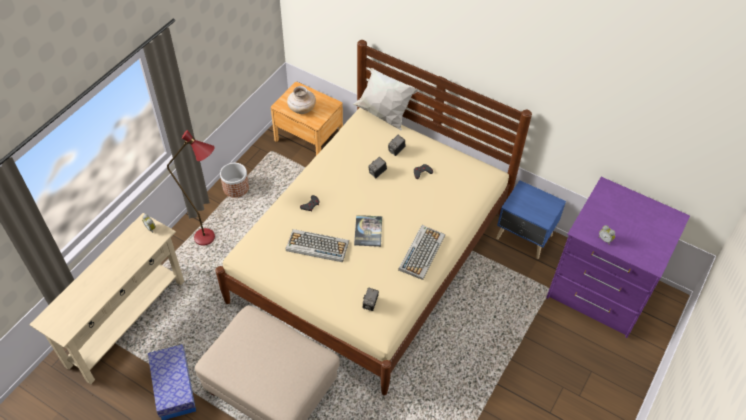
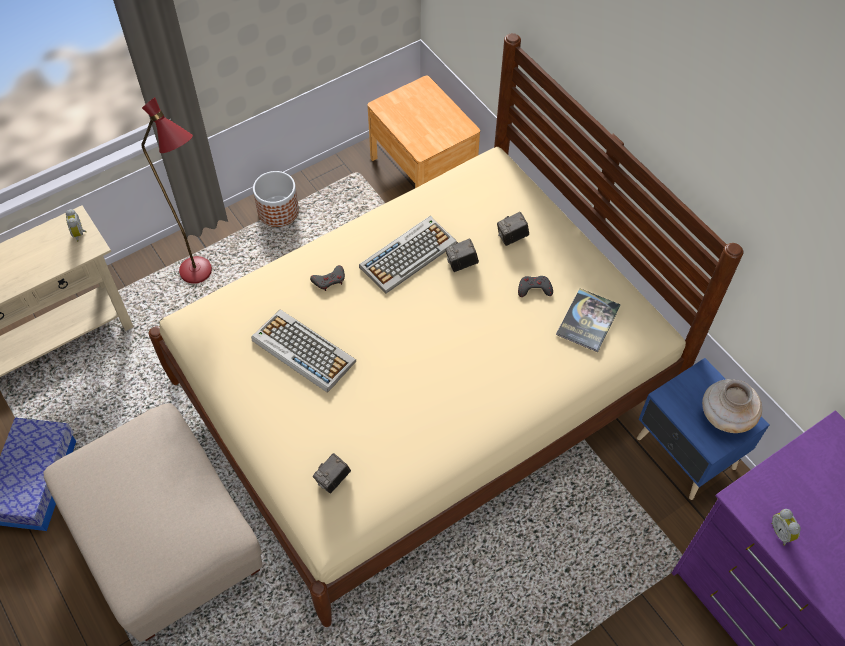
camera: 25 degrees right, 5 degrees up
beige vase [287,86,316,114] -> beige vase moved to [702,379,762,433]
white pillow [353,68,418,130] -> none
book [354,215,382,247] -> book moved to [556,288,620,352]
keyboard [398,225,445,280] -> keyboard moved to [359,216,457,294]

